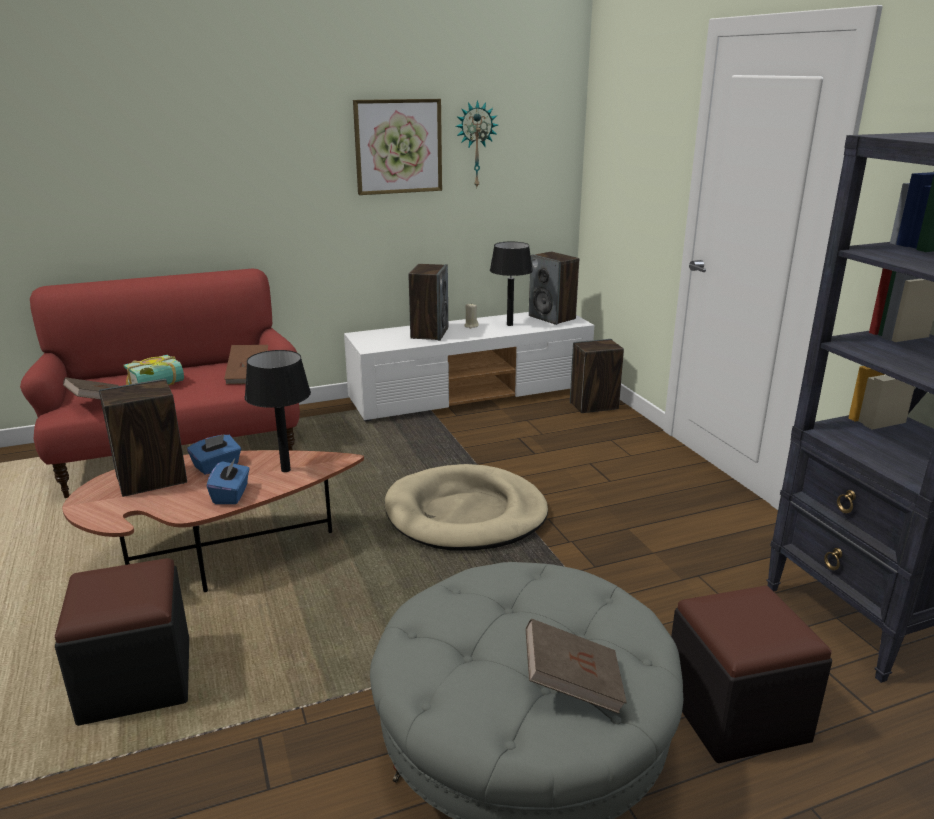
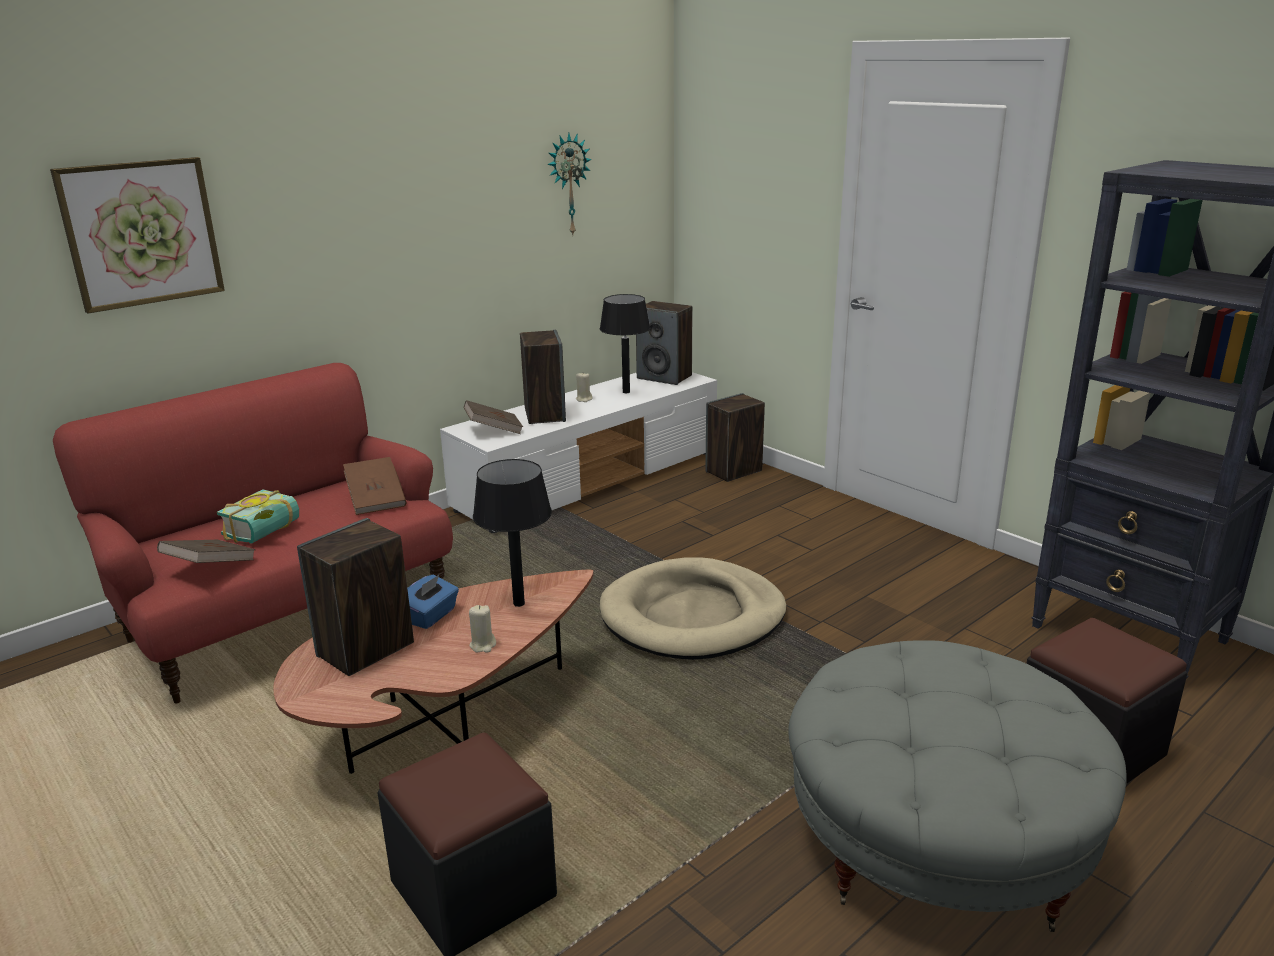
camera: 20 degrees left, 0 degrees up
blue tissue box [207,457,250,504] -> beige candle [469,605,496,653]
picture [353,99,442,195] -> picture moved to [50,157,225,313]
brown book [525,619,627,714] -> brown book moved to [464,400,523,434]

